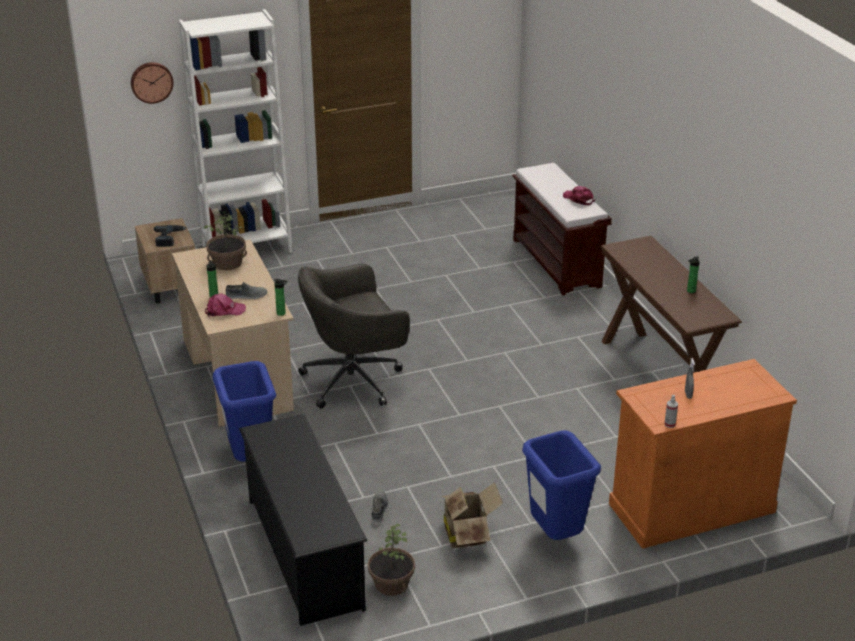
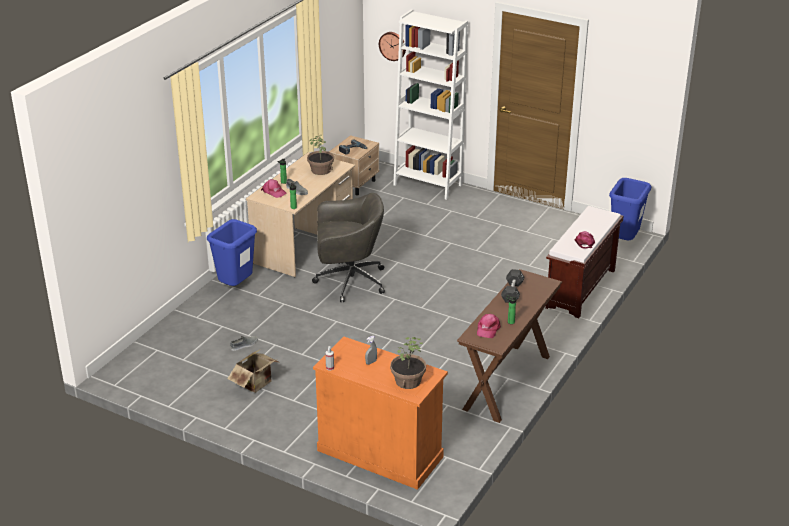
camera: 50 degrees right, 0 degrees up
black shoe rack [239,414,367,626] -> none
grey office chair [298,263,410,409] -> grey office chair turned 150 degrees clockwise [312,193,385,302]
potted plant [368,524,415,596] -> potted plant moved to [390,337,426,389]
blue trash can [522,430,601,540] -> blue trash can moved to [609,178,651,240]
none -> pink cap [477,314,501,338]
none -> black dumbbell [501,269,524,303]

